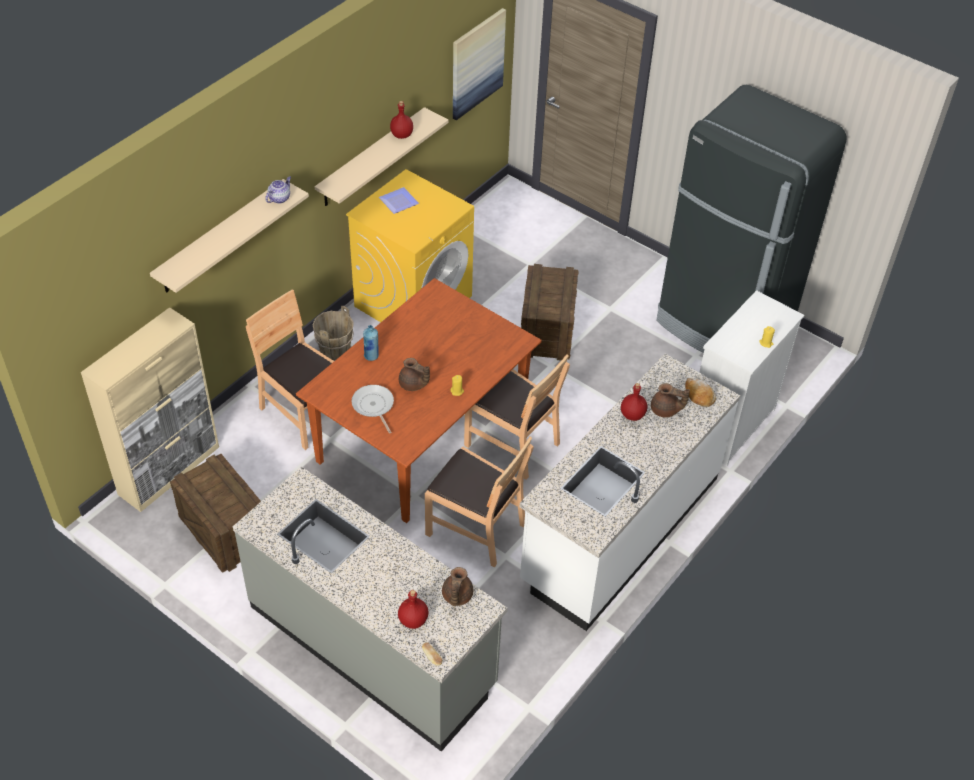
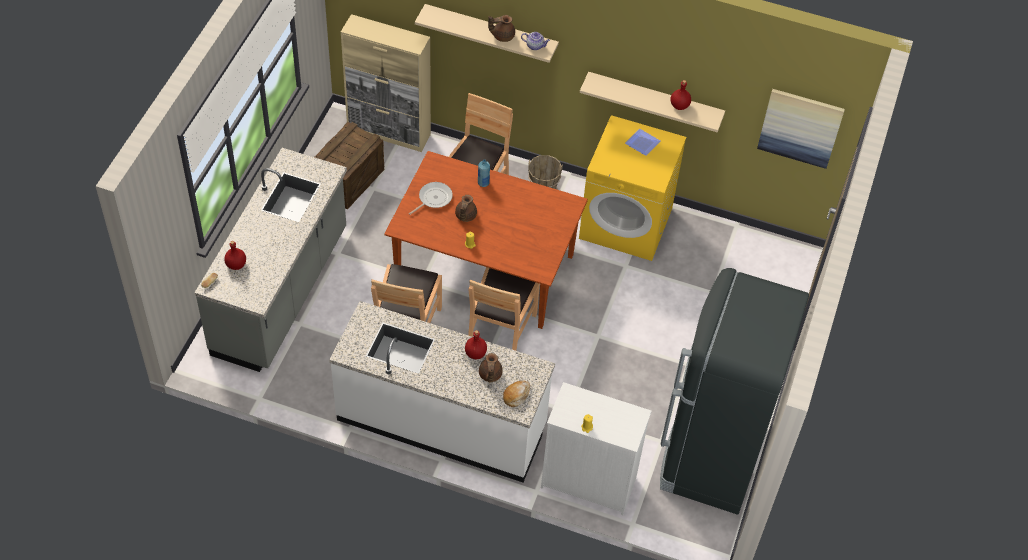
camera: 70 degrees right, 5 degrees up
brown teapot [442,567,473,606] -> brown teapot moved to [488,15,515,42]
crate [521,264,579,361] -> none

